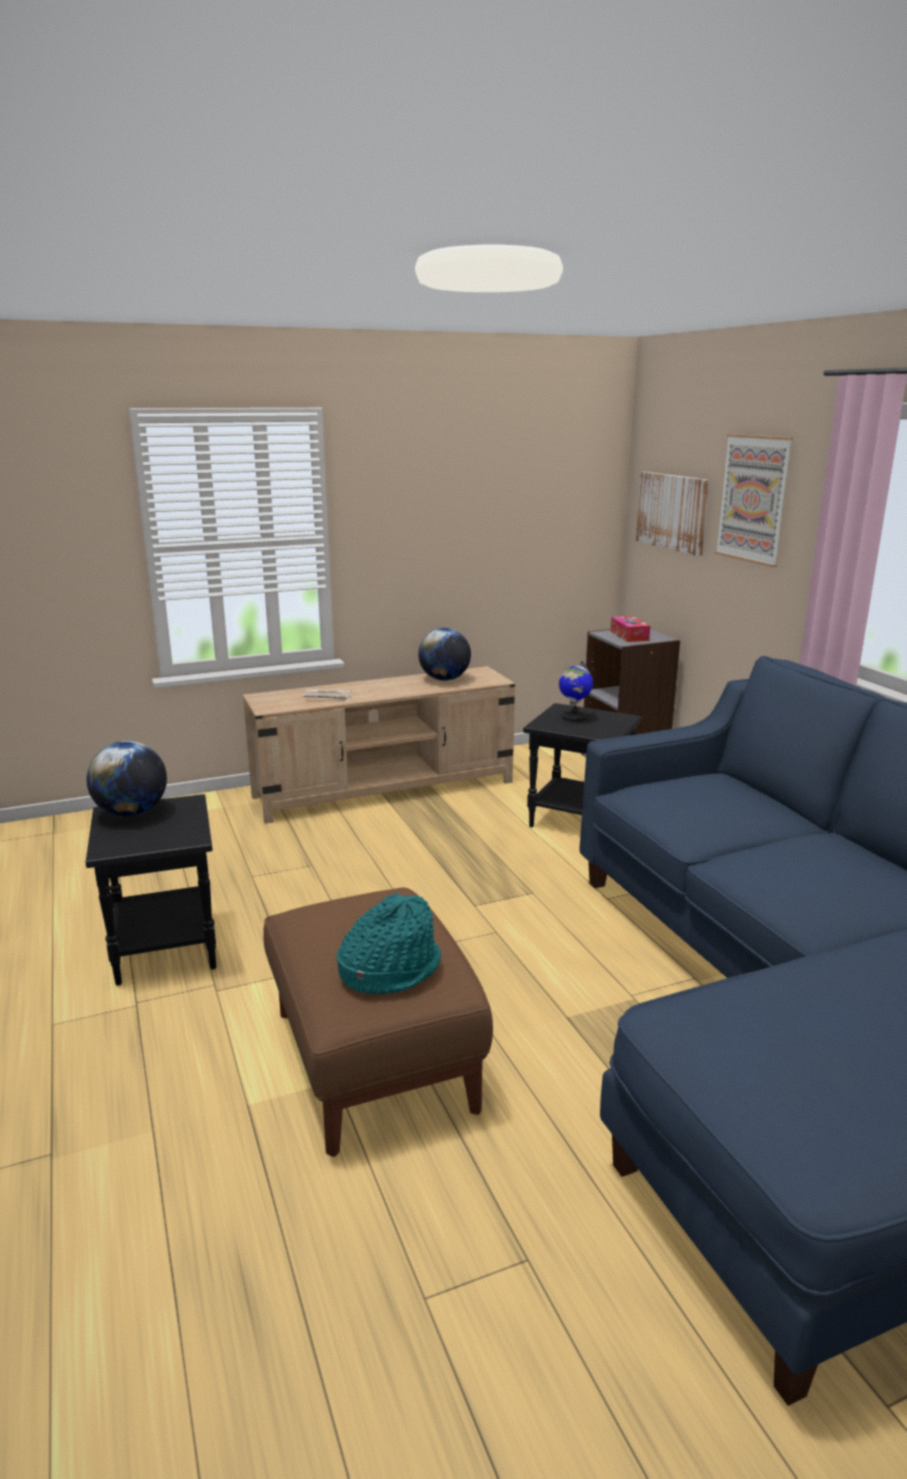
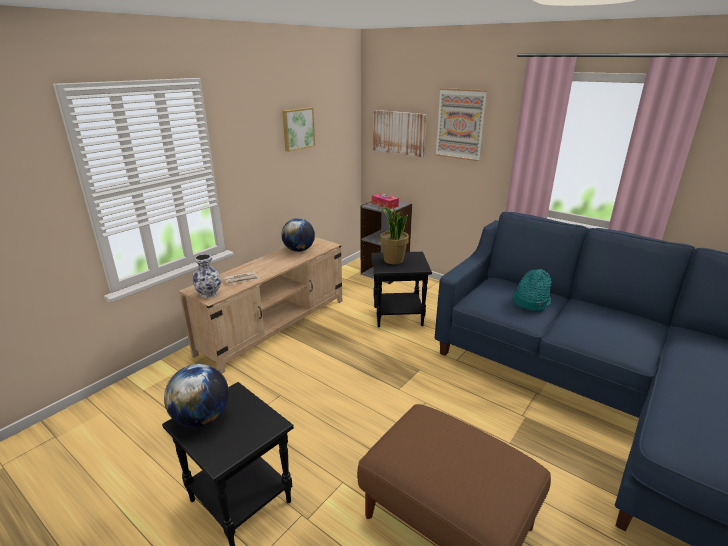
camera: 30 degrees left, 5 degrees up
turquoise hat [337,893,441,994] -> turquoise hat moved to [513,269,552,311]
globe [559,661,593,722] -> potted plant [377,207,409,264]
none -> vase [192,254,221,298]
none -> picture [282,107,315,152]

